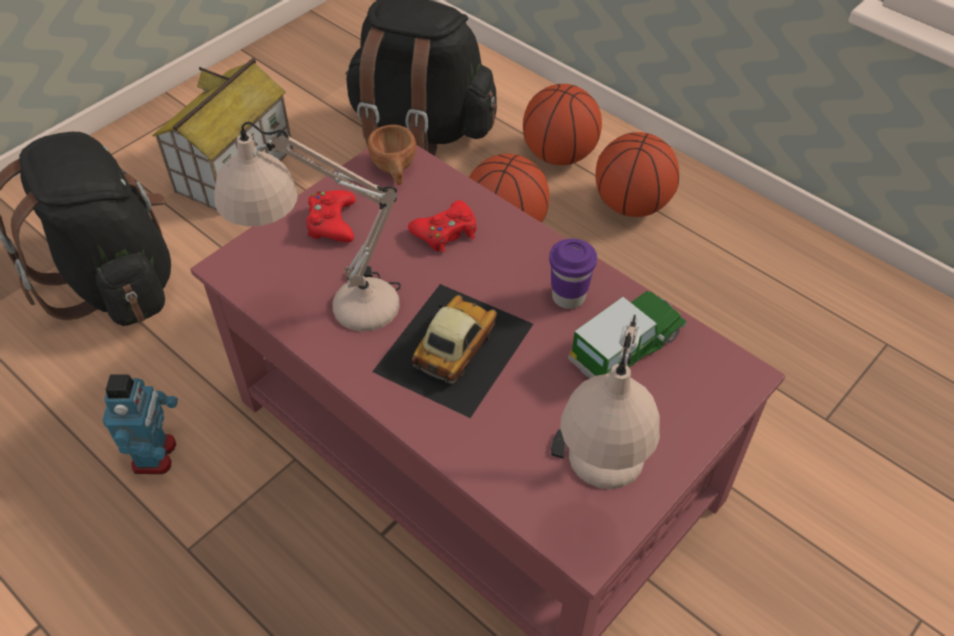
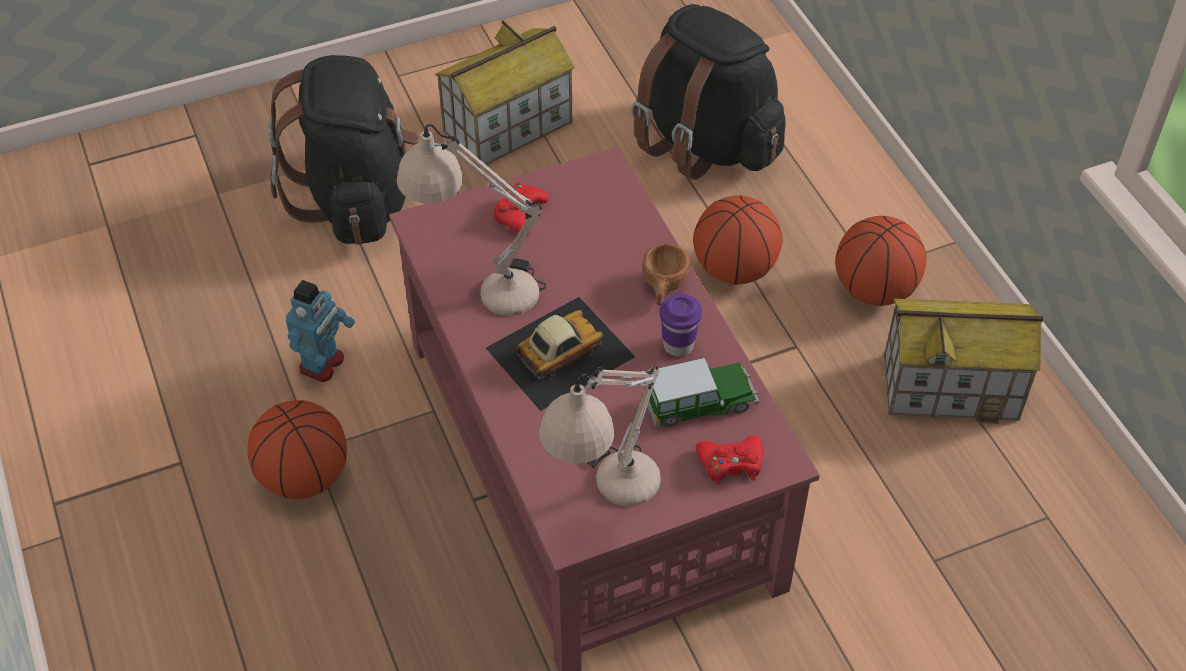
camera: 25 degrees right, 0 degrees up
brown cup [368,125,416,185] -> brown cup moved to [642,244,690,305]
red game controller [408,200,476,253] -> red game controller moved to [696,436,763,485]
basketball [523,84,602,165] -> basketball moved to [247,400,347,499]
none -> toy house [884,299,1043,424]

